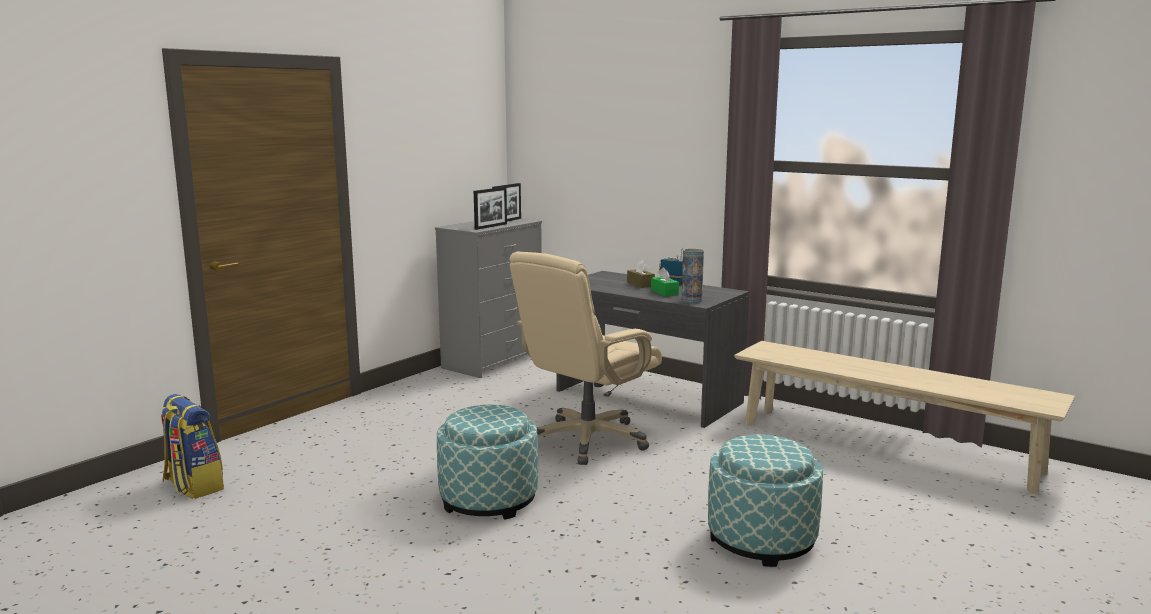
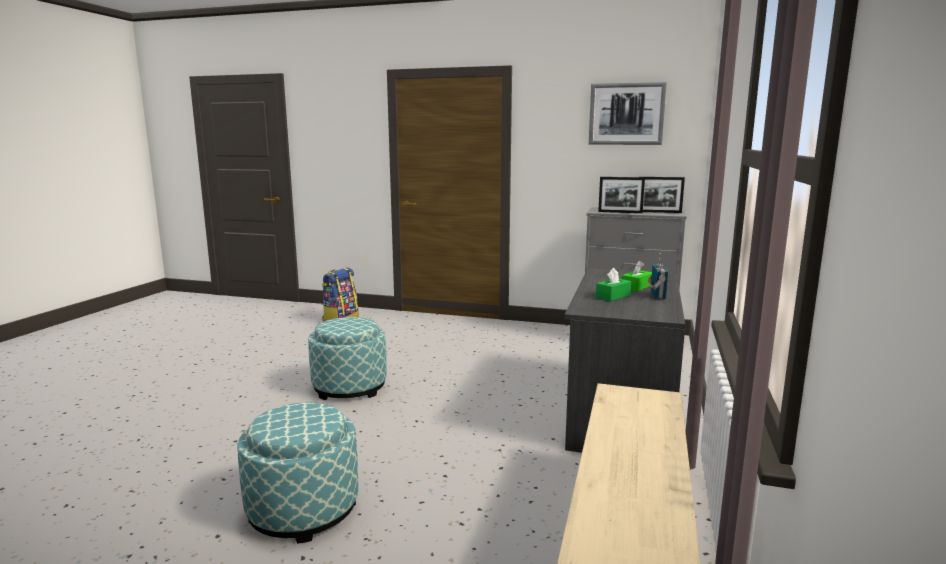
camera: 70 degrees right, 0 degrees up
beige office chair [510,252,662,465] -> none
brown tissue box [627,260,655,288] -> green tissue box [622,261,652,292]
vase [682,249,704,303] -> none
none -> picture [589,82,667,145]

